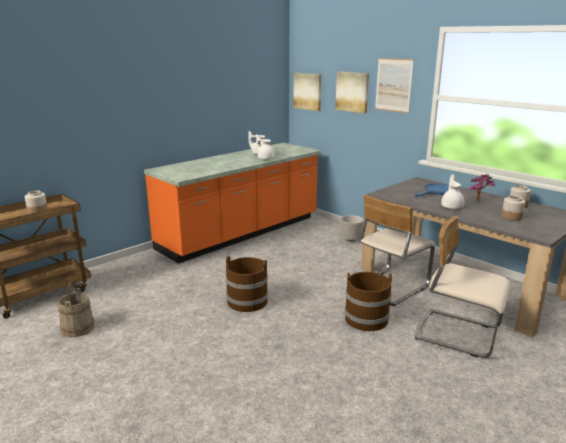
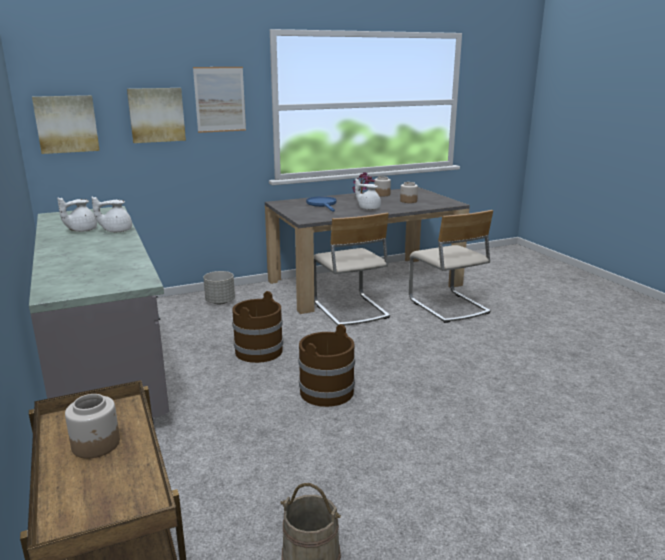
camera: 70 degrees left, 0 degrees up
orange counter [144,143,321,263] -> grey counter [29,206,169,424]
brown bucket [345,272,392,331] -> brown bucket moved to [232,291,283,363]
beige chair [415,216,512,358] -> beige chair turned 75 degrees counterclockwise [409,210,493,323]

